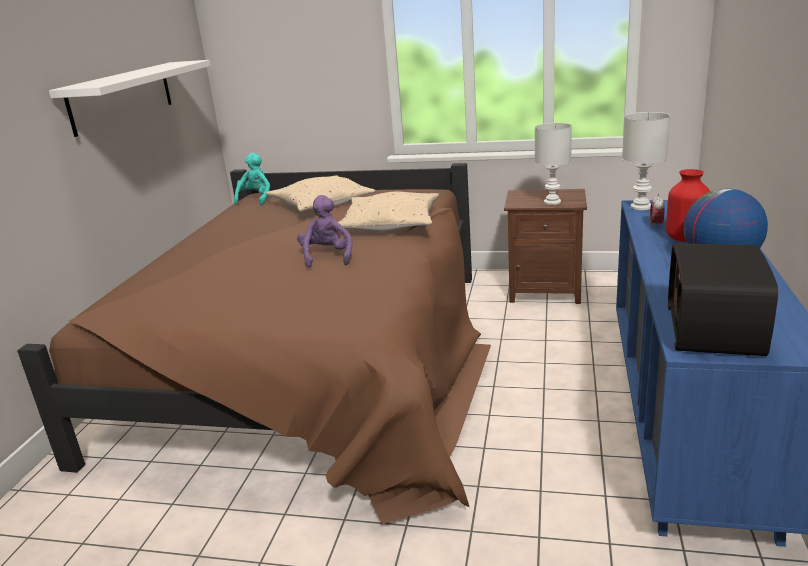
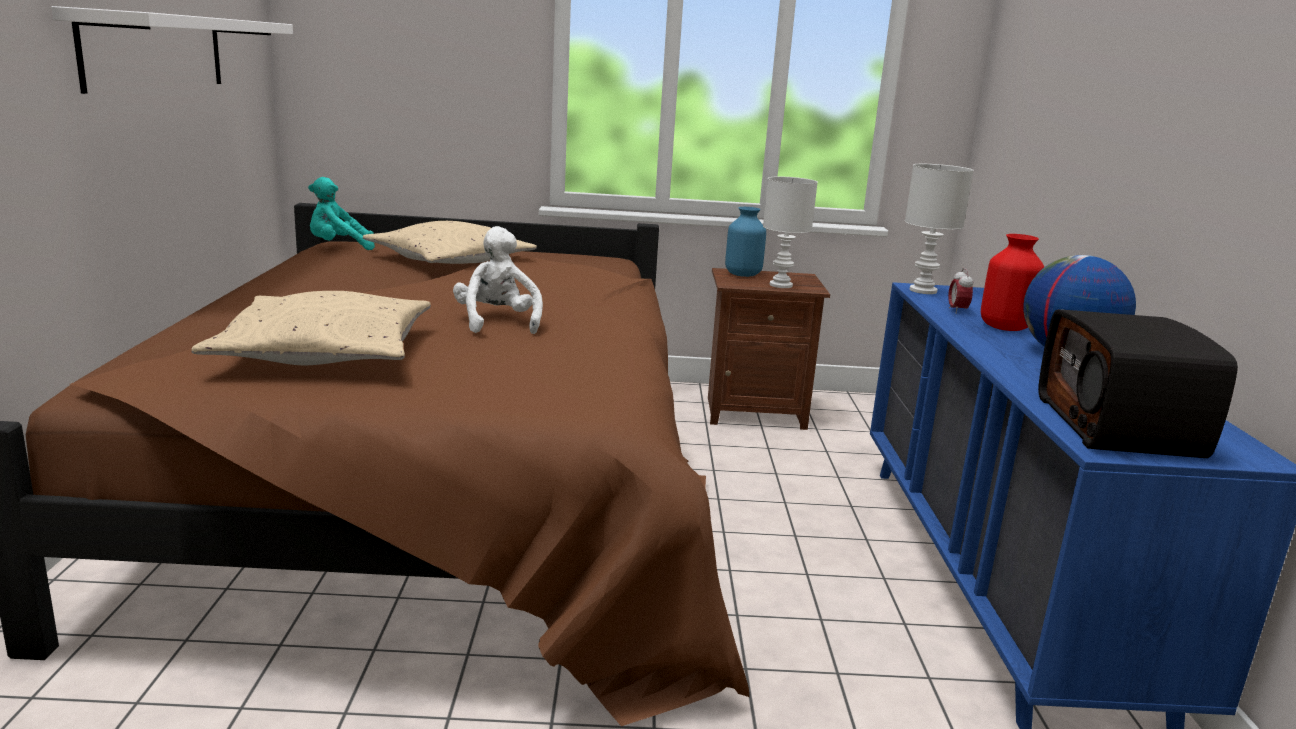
camera: 15 degrees left, 5 degrees down
turquoise plush toy [234,153,270,205] -> turquoise plush toy turned 105 degrees counterclockwise [308,177,375,250]
purple plush toy [297,195,352,268] -> white plush toy [453,226,543,334]
beige pillow [338,192,439,231] -> beige pillow moved to [191,291,431,365]
none -> blue vase [725,207,766,277]

